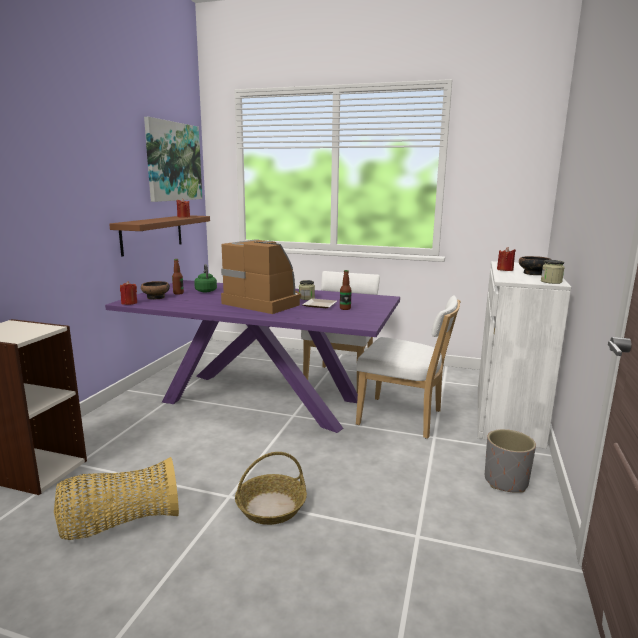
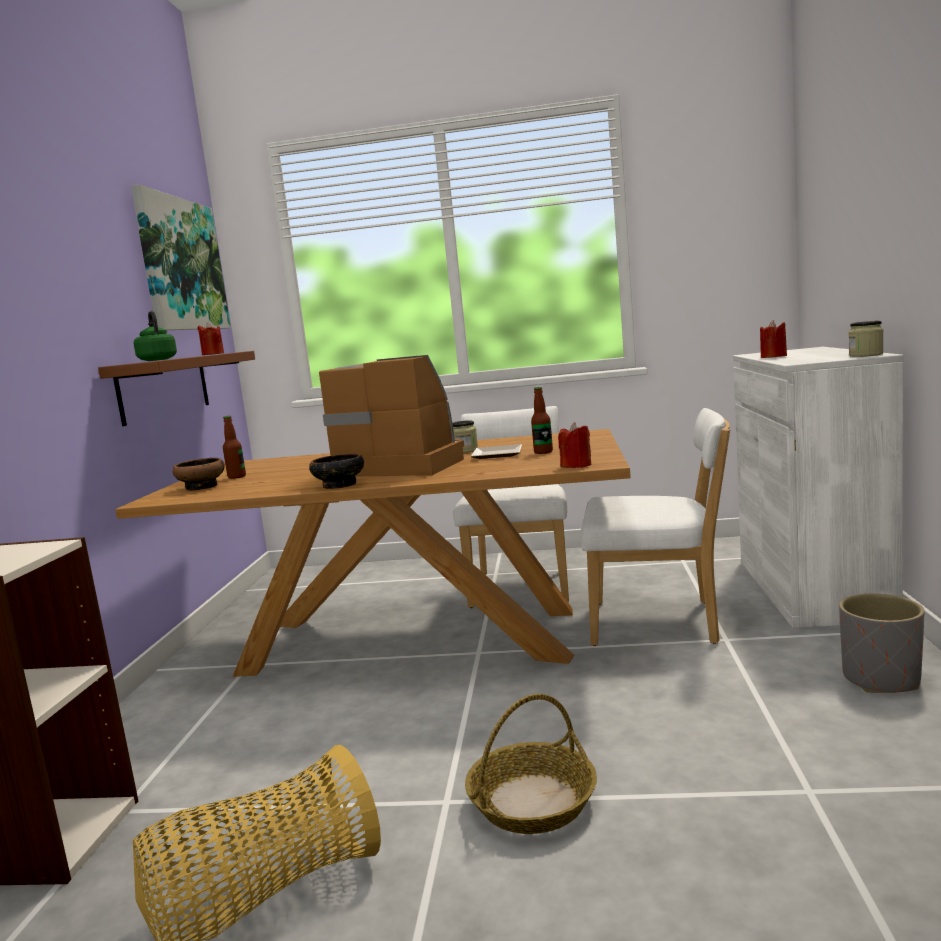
camera: 10 degrees left, 5 degrees down
purple dining table [105,280,400,433] -> brown dining table [115,429,631,677]
red candle [120,281,137,305] -> red candle moved to [558,422,591,468]
green kettle [194,264,217,292] -> green kettle moved to [134,311,177,361]
bowl [519,256,551,275] -> bowl moved to [309,453,364,489]

